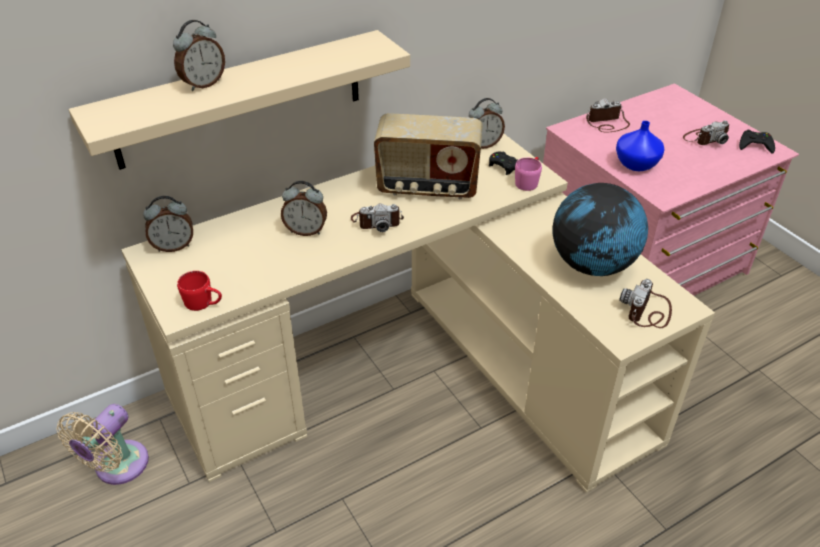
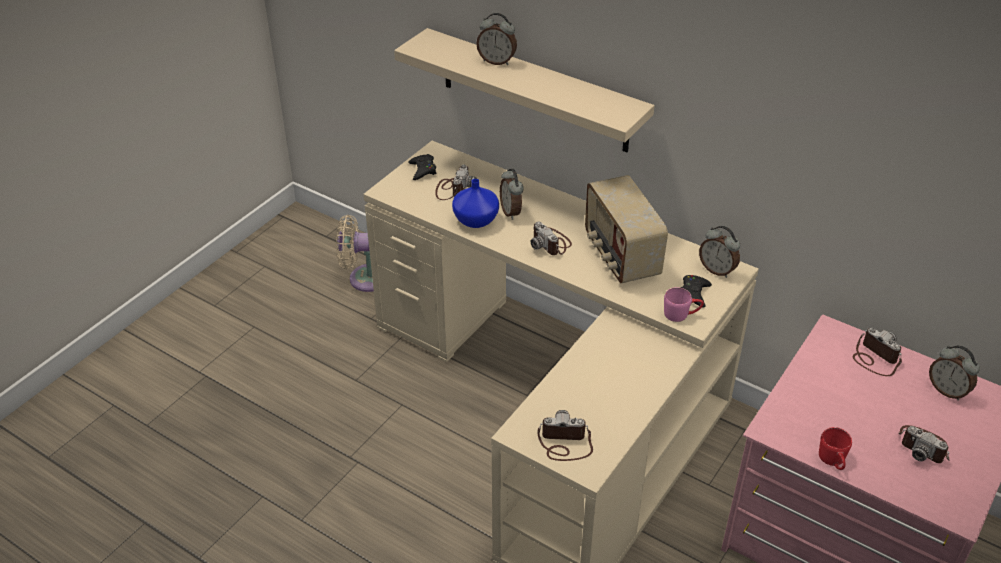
camera: 65 degrees right, 0 degrees up
alarm clock [143,196,193,252] -> alarm clock moved to [929,345,980,401]
red mug [177,271,222,311] -> red mug moved to [819,427,852,470]
globe [552,183,648,276] -> none
blue vase [616,121,665,171] -> blue vase moved to [452,179,499,228]
black game controller [739,130,775,154] -> black game controller moved to [408,154,437,180]
none -> camera [435,165,477,200]

